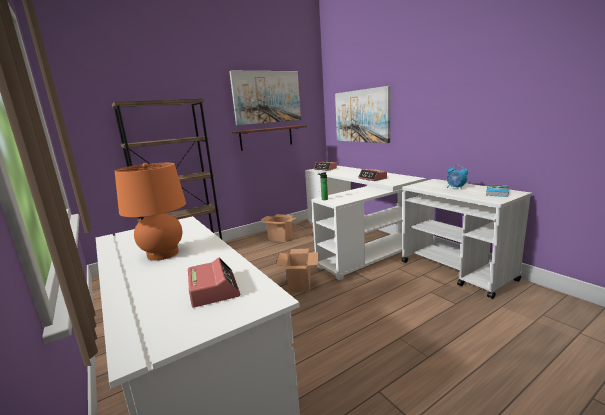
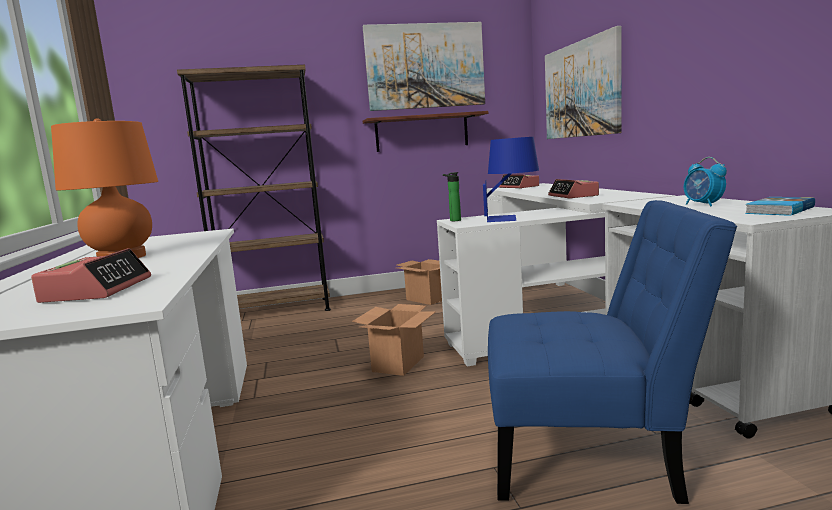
camera: 20 degrees right, 5 degrees down
none -> blue table lamp [483,137,539,222]
none -> blue chair [488,200,737,504]

